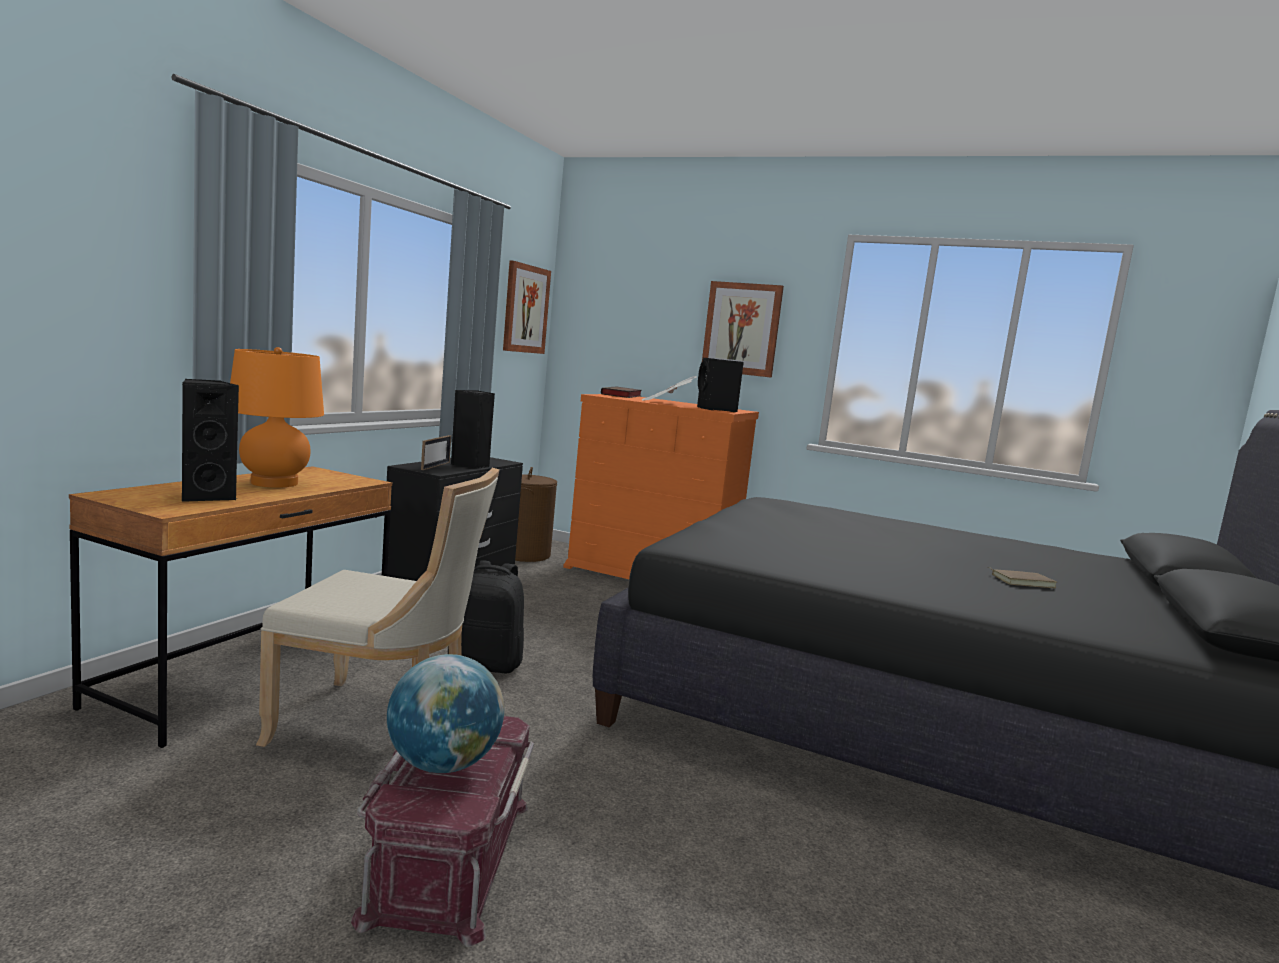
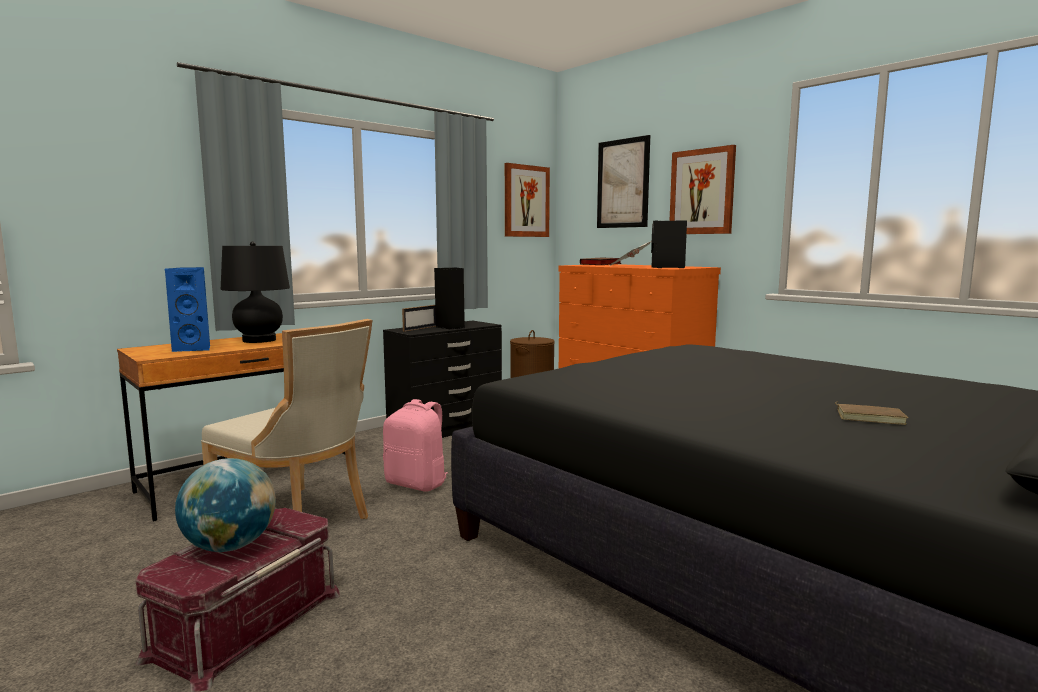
camera: 25 degrees right, 0 degrees up
black speaker [182,379,239,502] -> blue speaker [165,267,210,352]
orange table lamp [230,347,324,488] -> black table lamp [221,242,290,343]
black backpack [448,560,524,673] -> pink backpack [383,399,448,491]
none -> picture [597,135,650,228]

